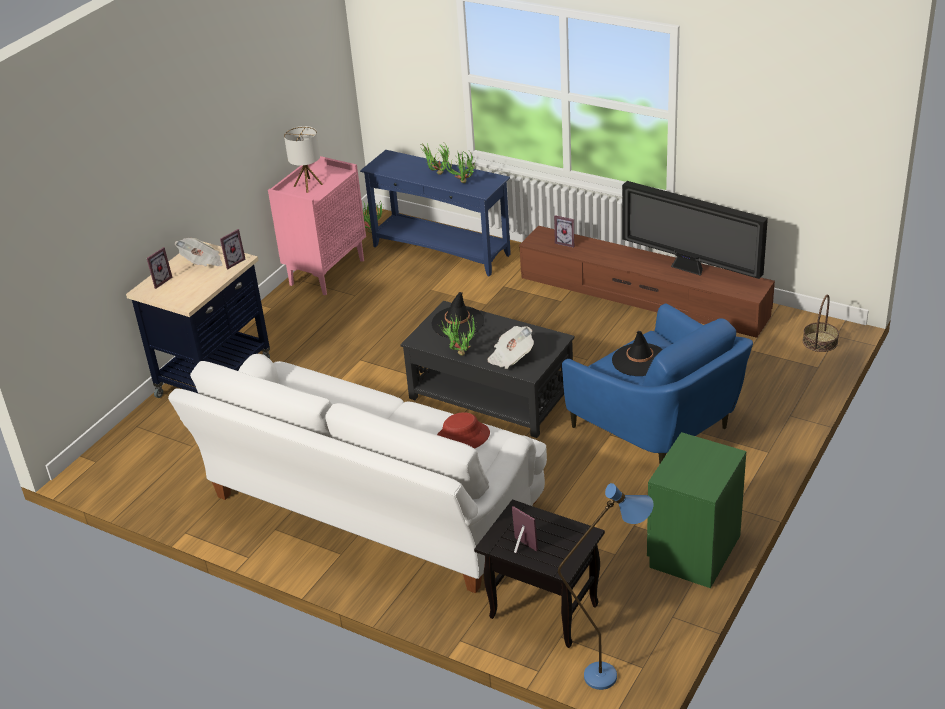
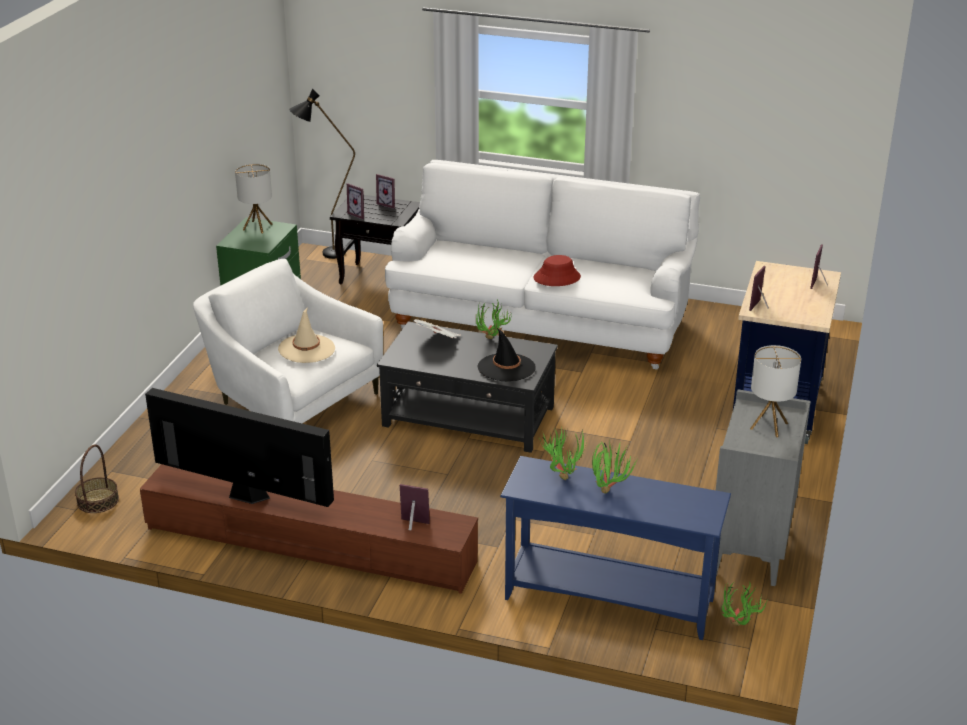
camera: 165 degrees right, 5 degrees down
newspaper [175,238,223,267] -> none
pink cabinet [268,156,366,295] -> grey cabinet [716,389,811,586]
red hat [437,412,490,449] -> red hat moved to [533,255,581,286]
blue floor lamp [558,483,653,690] -> black floor lamp [289,89,355,259]
blue armchair [562,304,753,464] -> white armchair [193,259,383,423]
black hat [612,331,663,376] -> beige hat [278,307,335,363]
none -> table lamp [235,164,272,233]
none -> picture frame [347,183,364,219]

